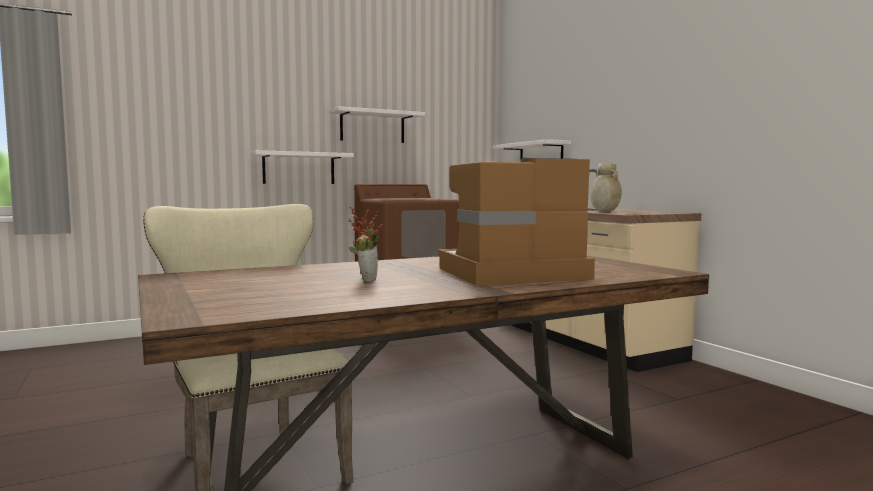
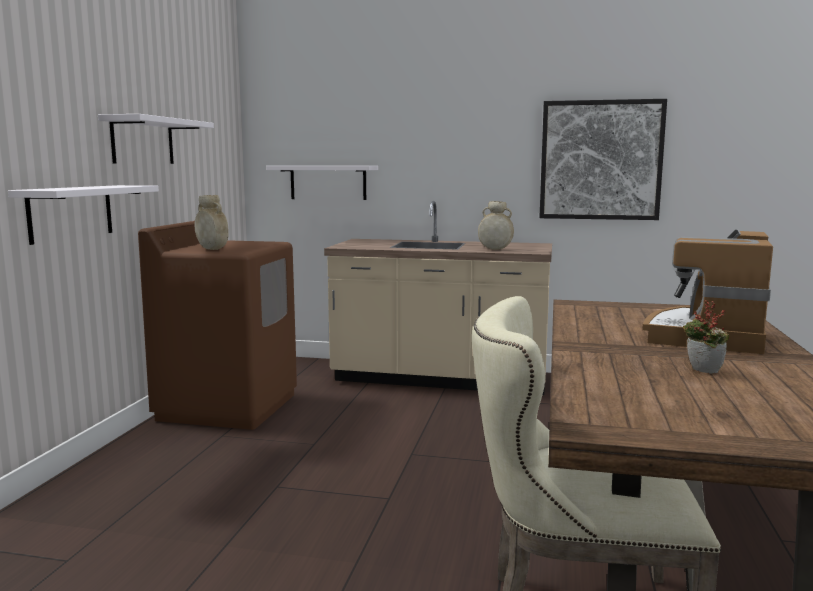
camera: 50 degrees left, 5 degrees up
none -> beige vase [194,195,229,250]
none -> picture [539,99,667,220]

